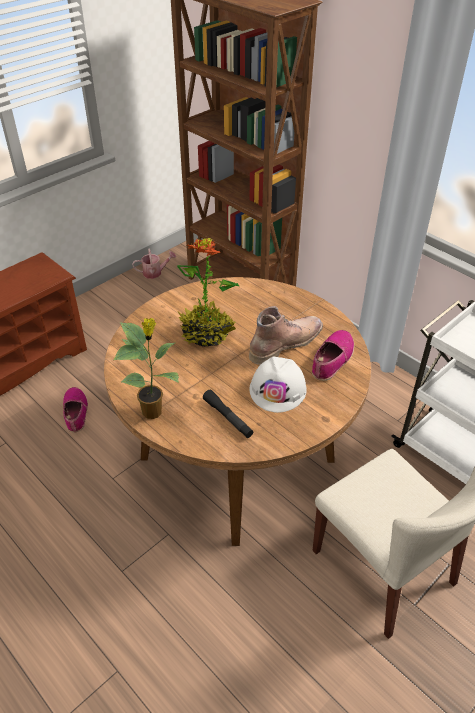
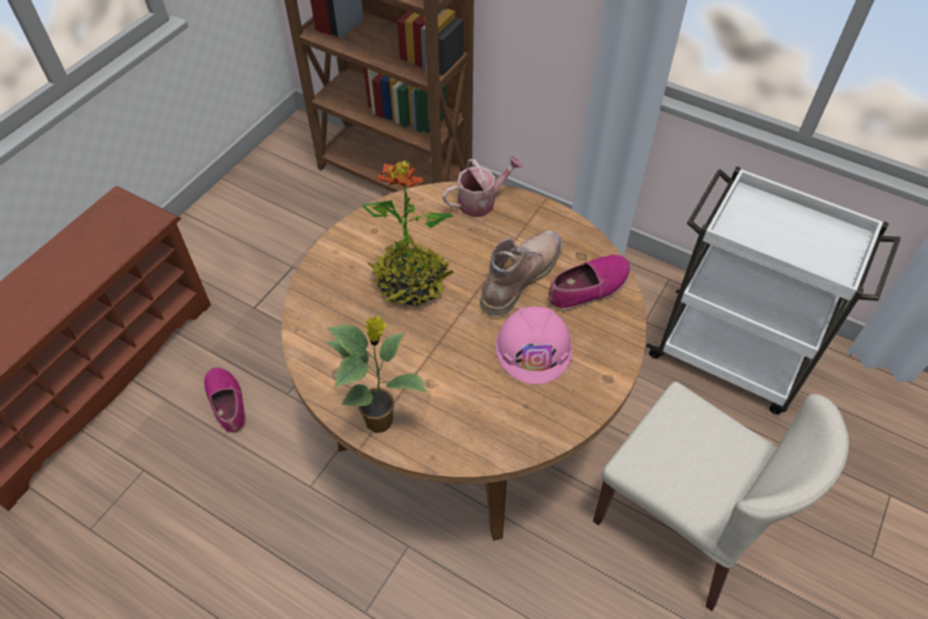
camera: 15 degrees left, 10 degrees up
watering can [132,248,176,279] -> watering can moved to [442,156,523,217]
black flashlight [203,390,253,438] -> none
white hard hat [249,357,307,413] -> pink hard hat [496,307,573,384]
shoe [312,330,354,381] -> shoe turned 45 degrees clockwise [548,255,630,311]

